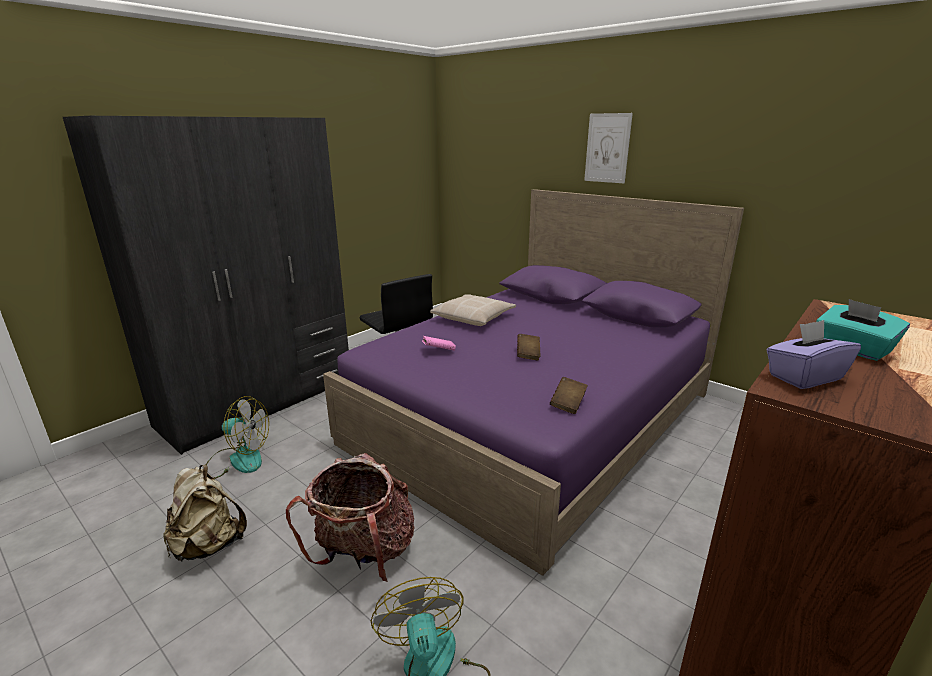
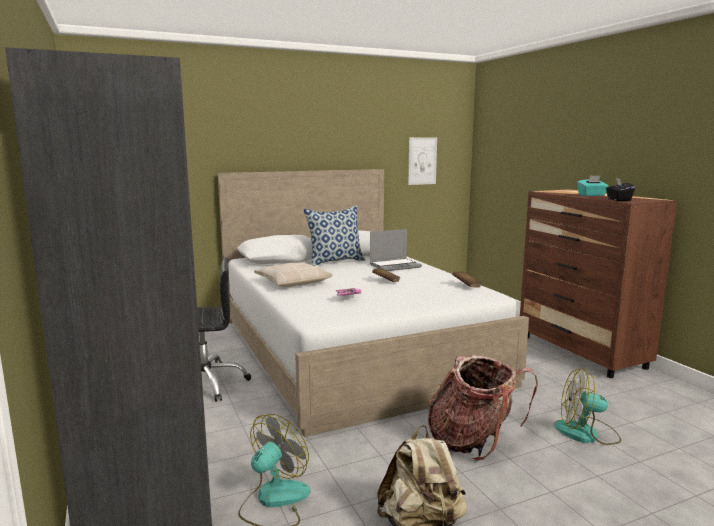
camera: 65 degrees left, 10 degrees down
purple bed [323,189,744,576] -> white bed [218,169,529,437]
picture [584,113,633,183] -> picture moved to [408,137,437,185]
purple tissue box [767,320,861,389] -> black tissue box [606,178,635,201]
none -> pillow [303,205,365,266]
none -> laptop [370,229,422,271]

